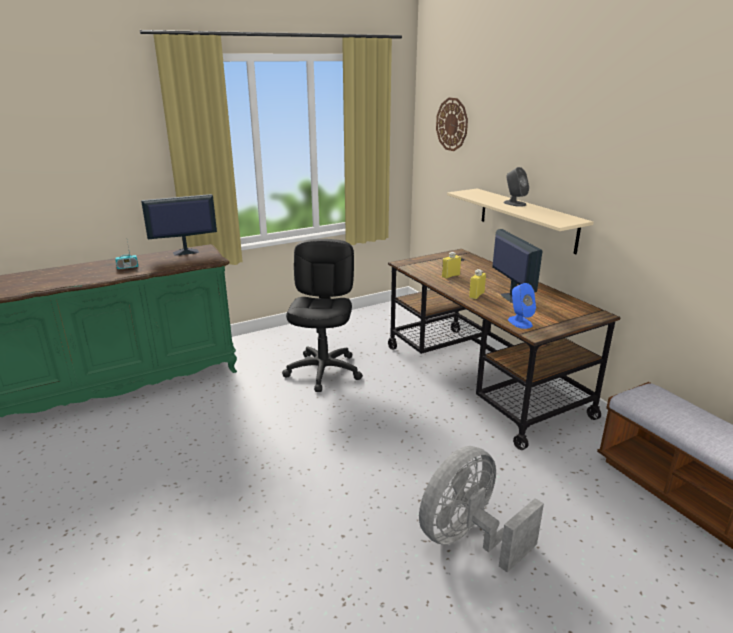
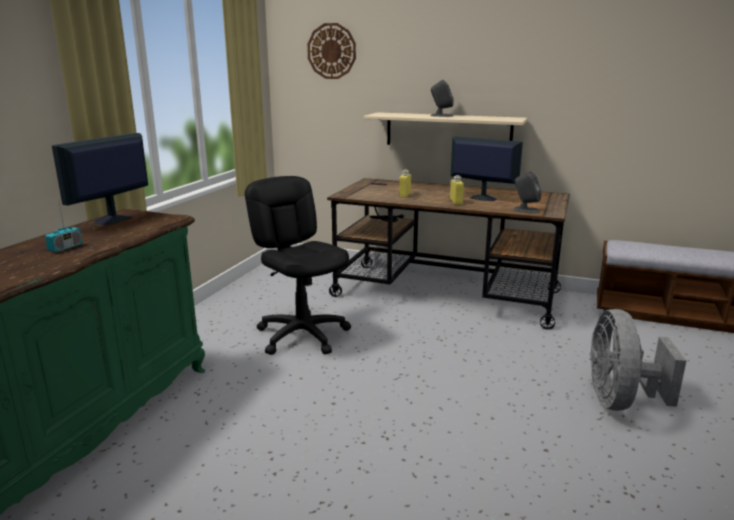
camera: 40 degrees left, 5 degrees down
blue speaker [508,283,536,329] -> grey speaker [513,171,541,213]

